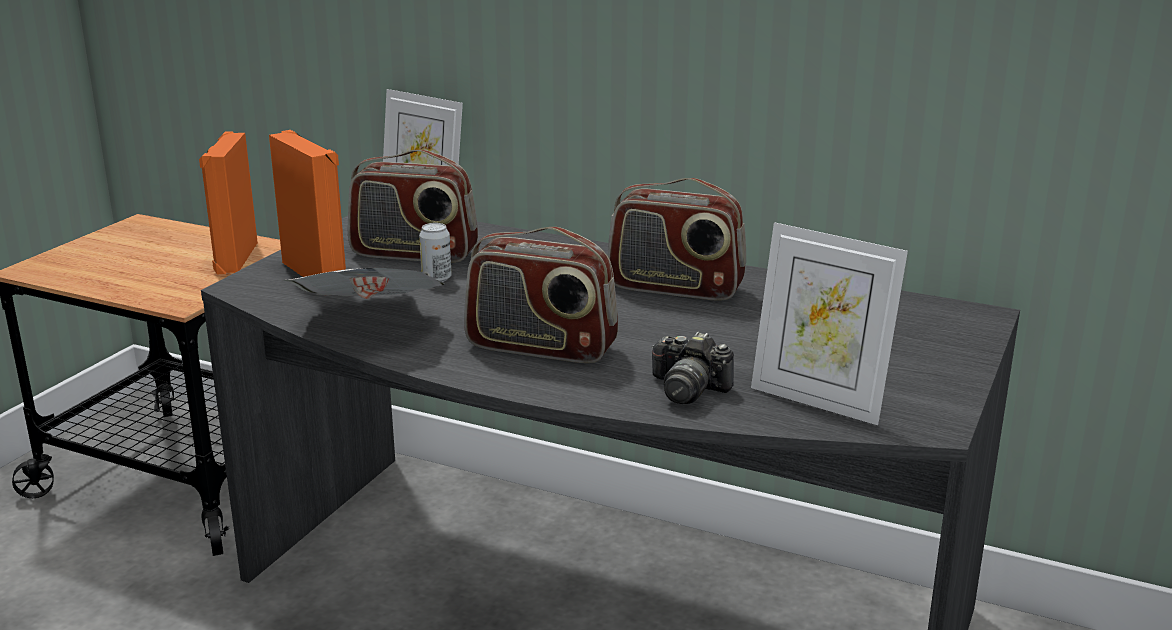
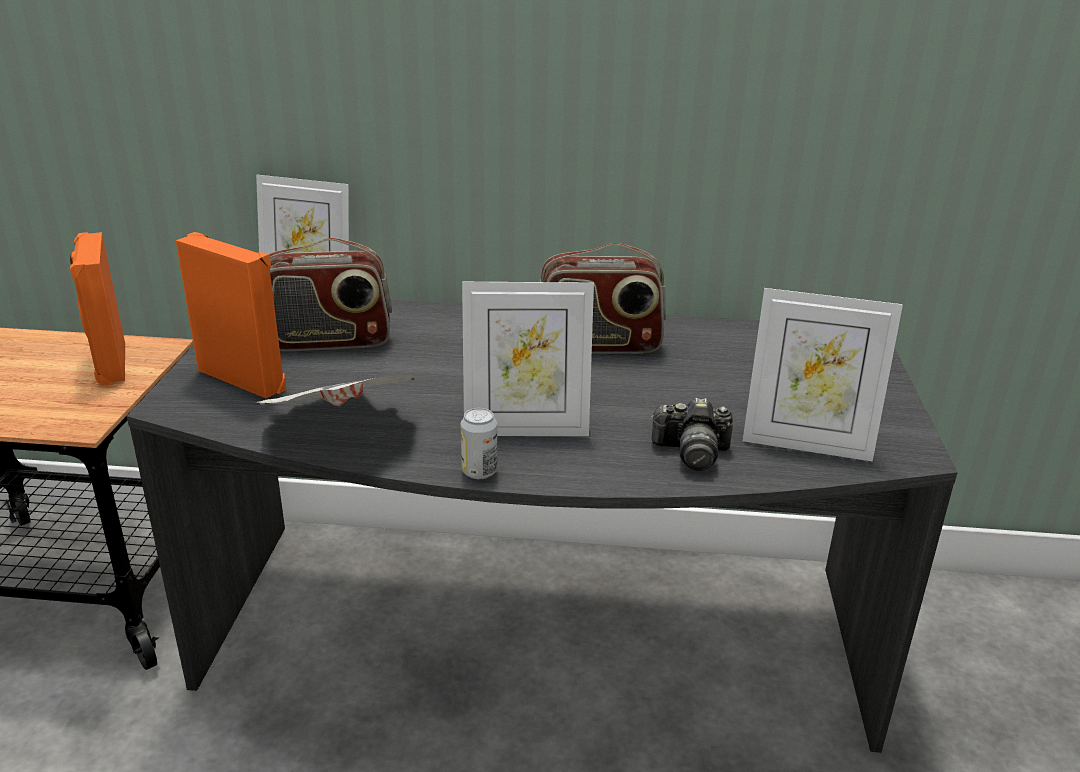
camera: 20 degrees left, 5 degrees up
can [419,223,451,282] -> can moved to [461,408,497,479]
radio [464,227,618,363] -> picture frame [462,282,594,436]

